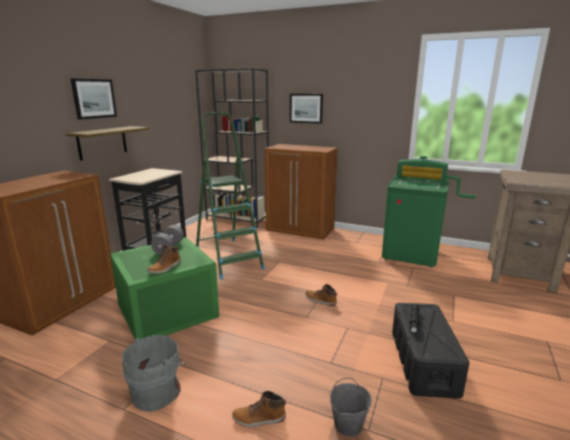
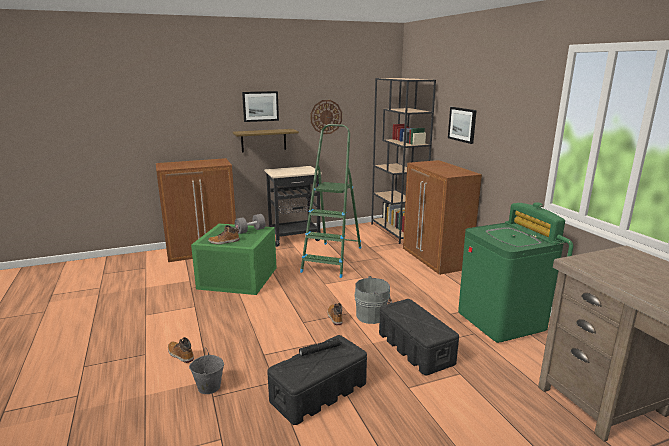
camera: 45 degrees right, 0 degrees up
grey bucket [122,335,186,412] -> grey bucket moved to [355,276,392,324]
none -> wall clock [311,100,342,134]
none -> black storage box [379,299,459,375]

